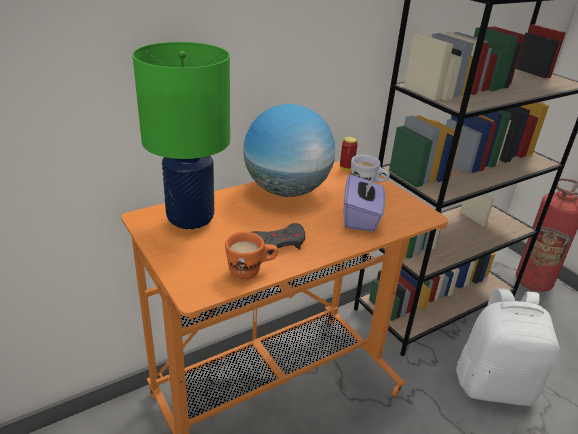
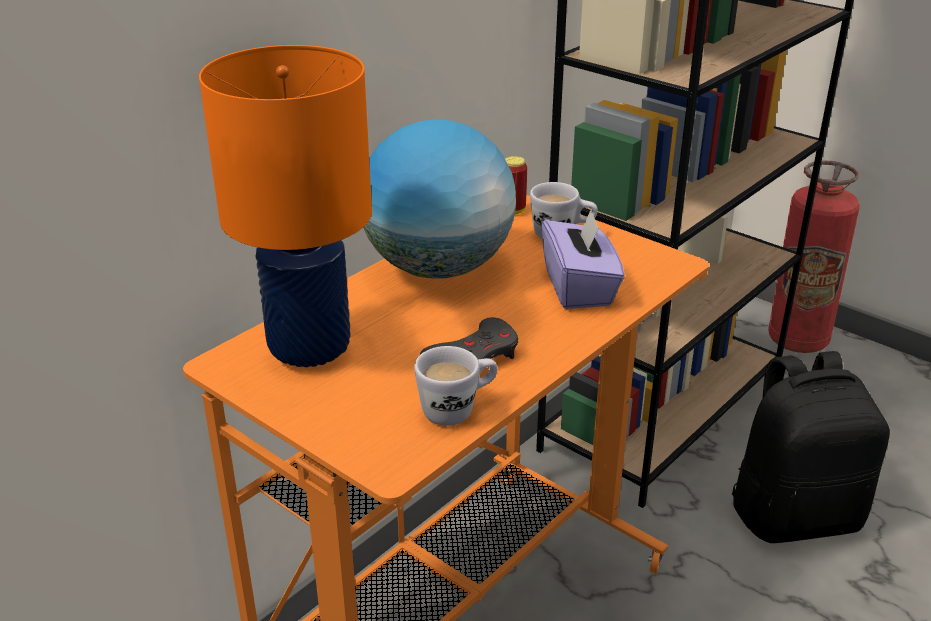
camera: 15 degrees left, 0 degrees up
green table lamp [132,42,230,229] -> orange table lamp [199,45,372,367]
orange mug [225,232,278,279] -> white mug [414,346,498,426]
white backpack [456,288,560,406] -> black backpack [732,351,890,543]

